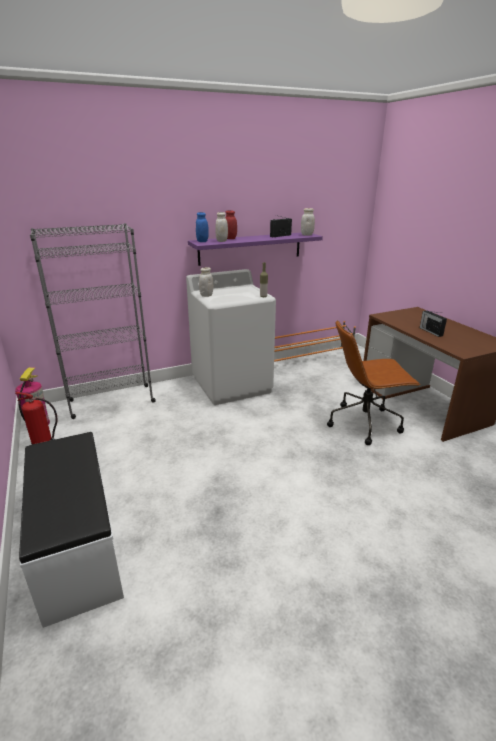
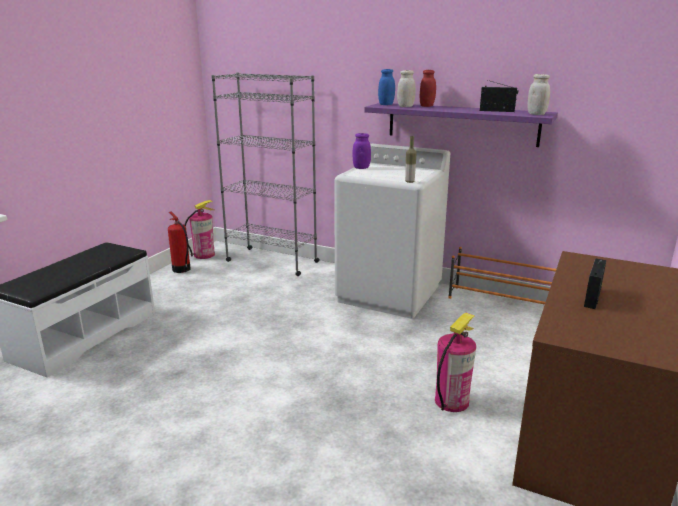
camera: 50 degrees right, 5 degrees down
white jar [199,267,213,297] -> purple jar [352,133,371,169]
brown office chair [327,320,420,445] -> fire extinguisher [435,312,476,412]

